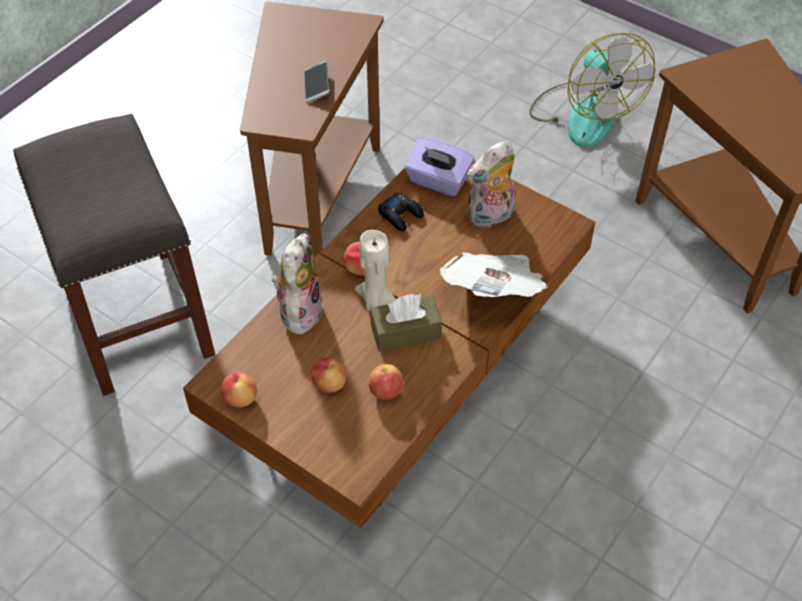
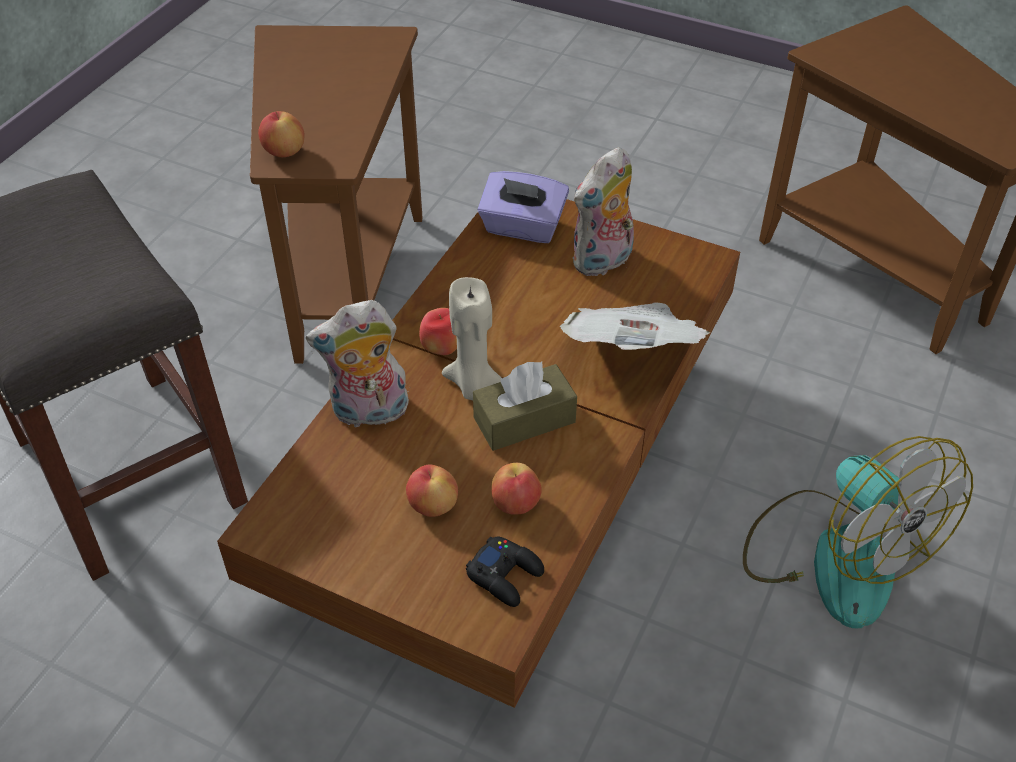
camera: 10 degrees left, 5 degrees down
apple [221,372,257,408] -> apple moved to [258,111,304,157]
plush toy [272,233,323,335] -> plush toy turned 105 degrees counterclockwise [306,300,409,427]
phone [304,60,329,103] -> none
black game controller [378,193,424,232] -> black game controller moved to [466,536,544,607]
fan [529,33,655,147] -> fan moved to [743,436,973,628]

